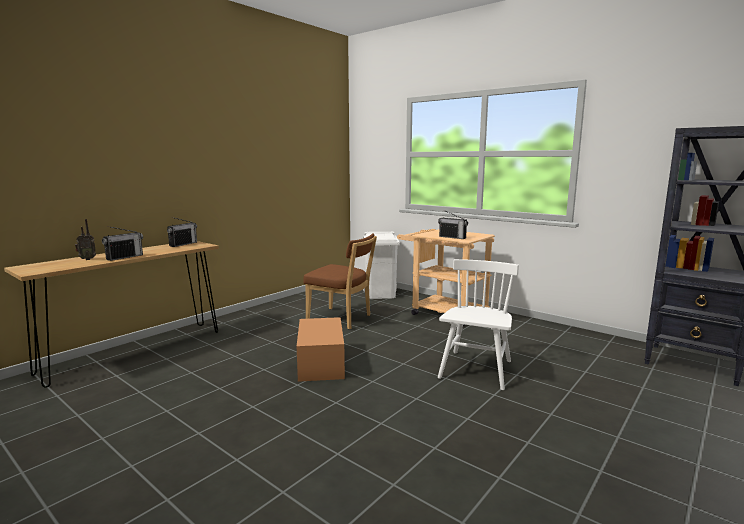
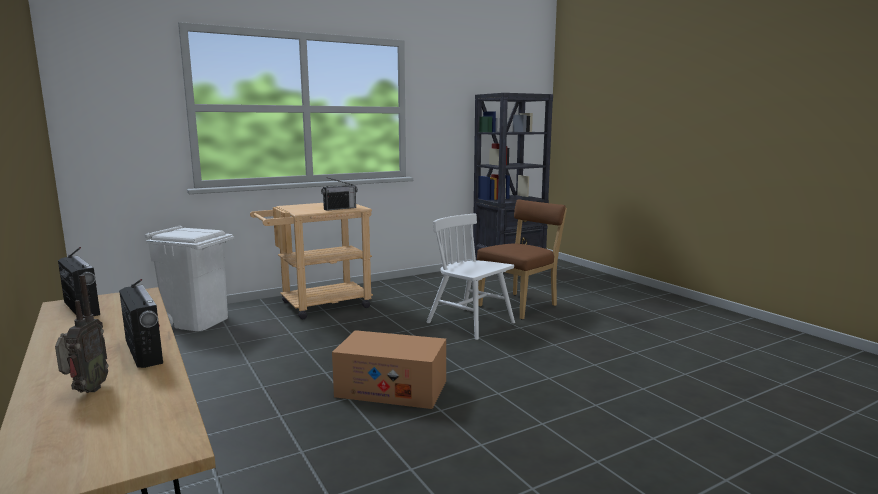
camera: 70 degrees left, 0 degrees up
brown chair [303,233,377,330] -> brown chair moved to [477,199,567,320]

